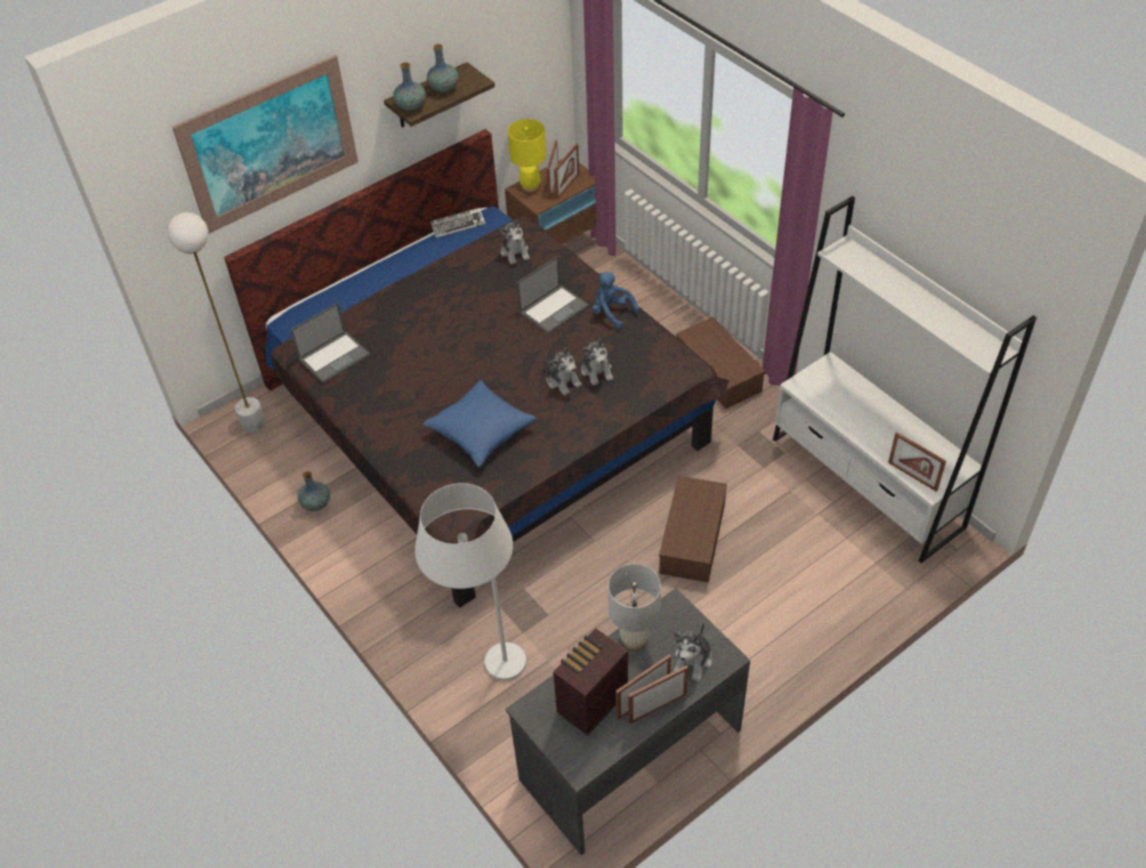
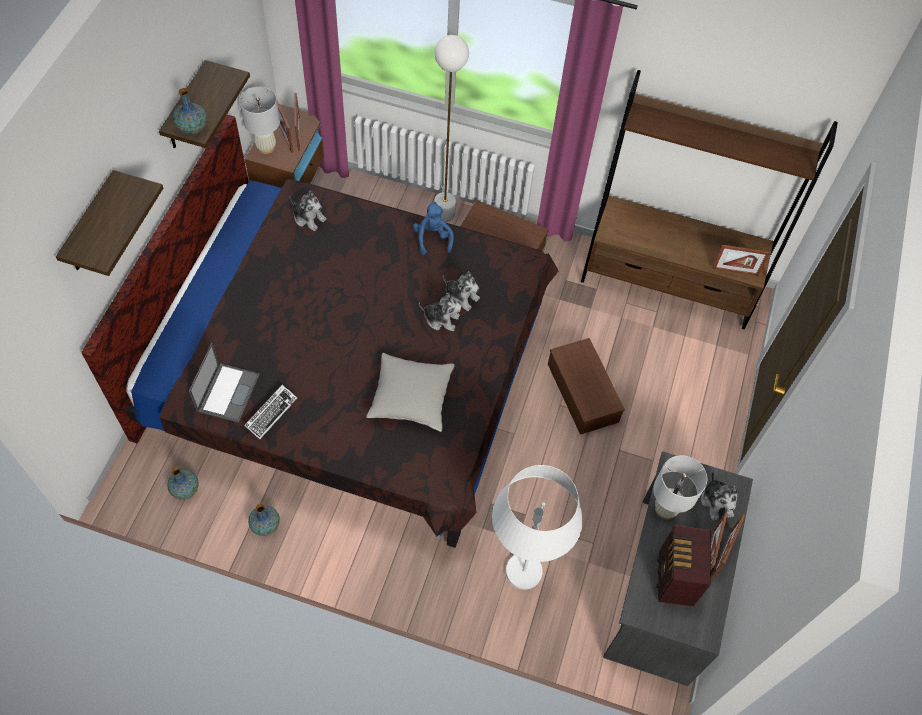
camera: 40 degrees left, 10 degrees up
white floor lamp [167,212,266,433] -> white floor lamp moved to [434,35,469,222]
picture [172,55,358,234] -> shelf [56,170,163,276]
blue pillow [423,380,536,467] -> grey pillow [366,353,455,432]
vase [427,44,459,93] -> vase moved to [167,467,199,499]
keyboard [430,208,485,238] -> keyboard moved to [244,385,297,439]
yellow table lamp [508,119,546,192] -> white table lamp [239,87,280,154]
laptop [517,256,589,334] -> none
blue plush toy [592,272,639,329] -> blue plush toy turned 75 degrees clockwise [413,202,454,255]
white bookcase [773,196,1037,563] -> brown bookcase [581,70,838,330]

